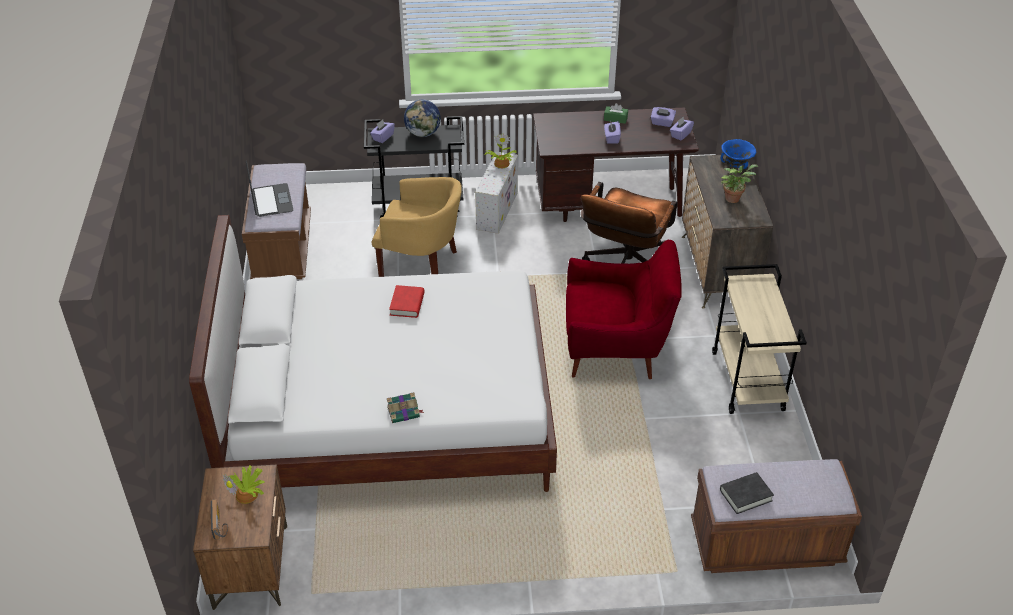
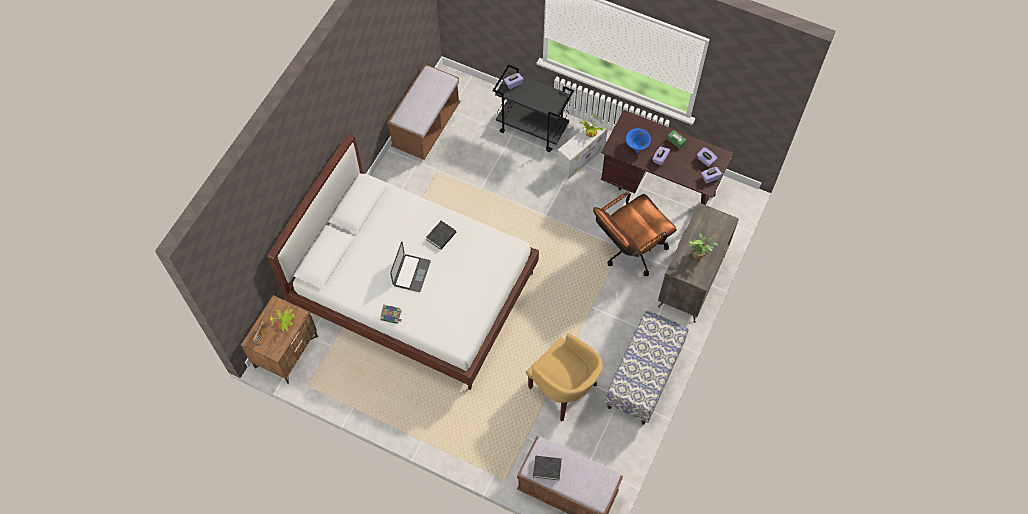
camera: 30 degrees right, 20 degrees up
laptop [246,160,293,217] -> laptop moved to [390,242,431,292]
yellow armchair [372,177,462,277] -> yellow armchair moved to [526,333,603,421]
red book [389,285,424,318] -> black book [426,221,456,250]
globe [404,99,441,137] -> none
red armchair [566,240,682,379] -> none
beige cart [712,264,807,414] -> bench [604,311,688,425]
blue bowl [720,139,756,169] -> blue bowl moved to [626,128,651,153]

